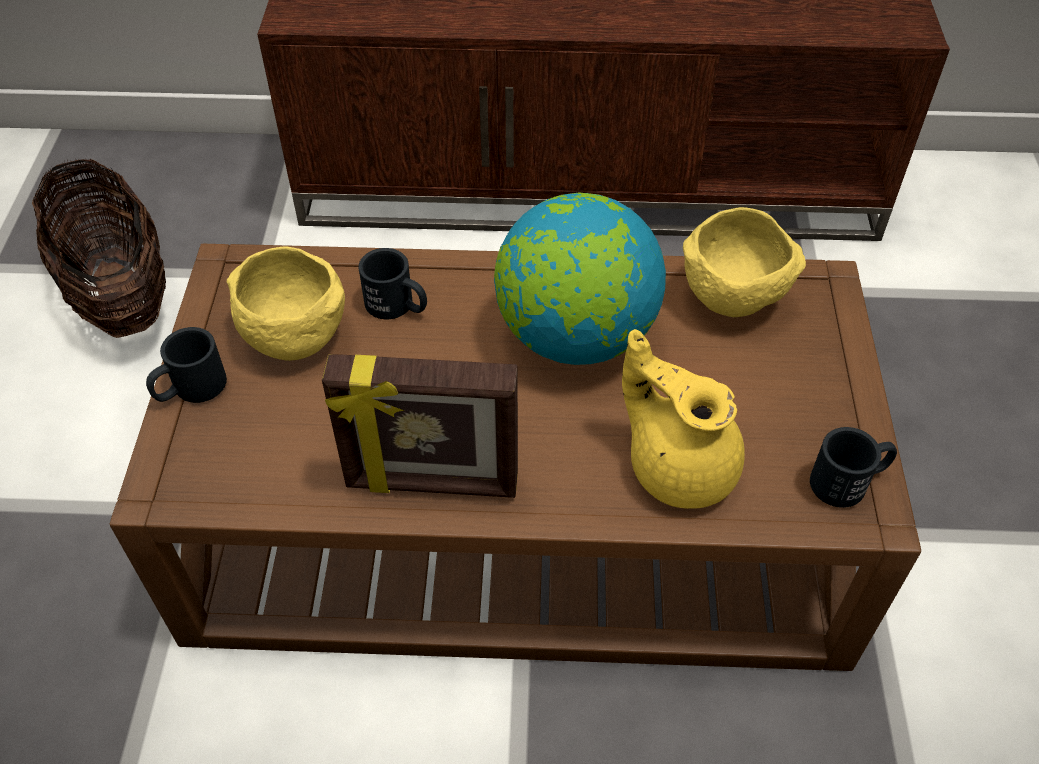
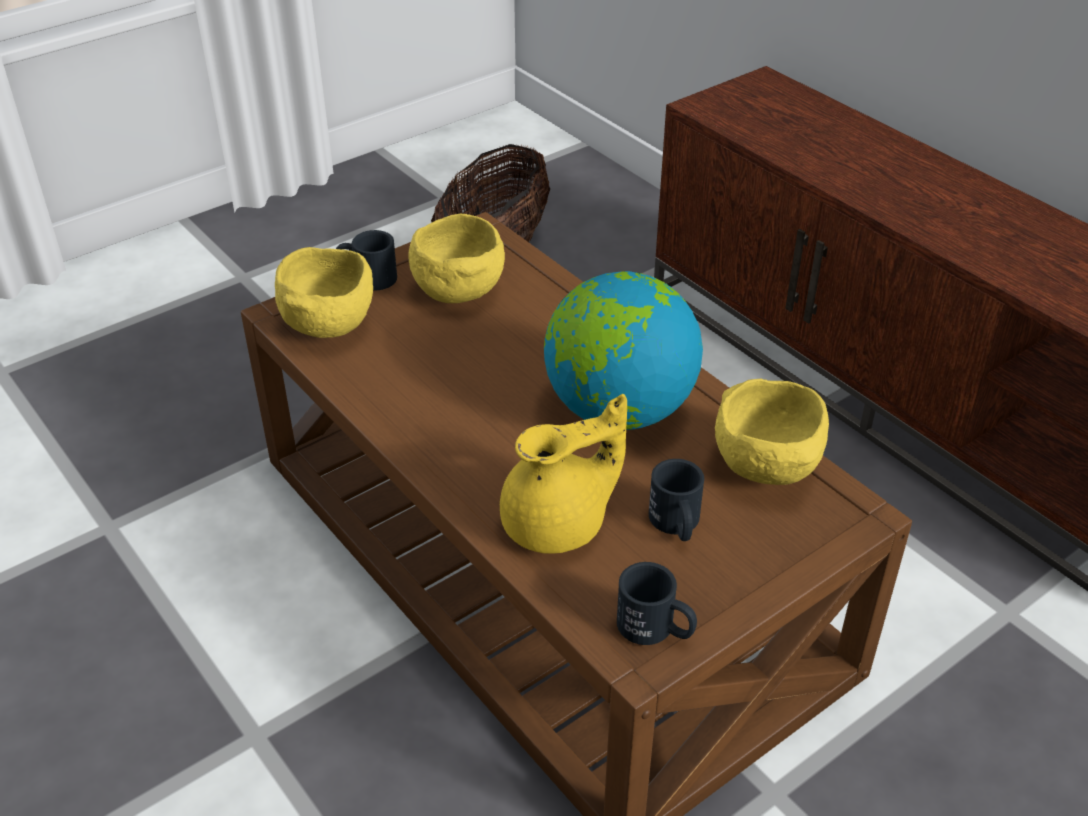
camera: 50 degrees right, 10 degrees down
picture frame [322,354,518,498] -> none
black mug [358,248,427,319] -> black mug moved to [649,459,704,541]
yellow teapot [622,329,745,509] -> yellow teapot turned 60 degrees clockwise [500,394,627,554]
none -> yellow bowl [275,247,373,338]

